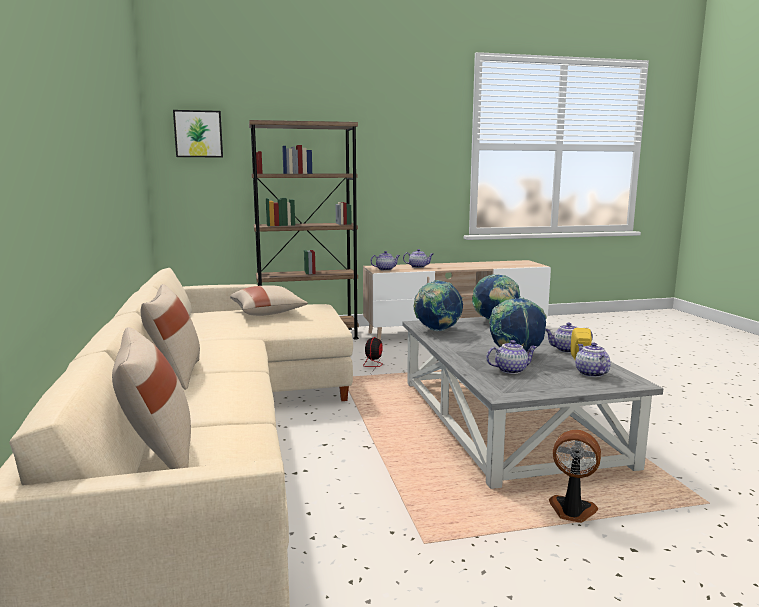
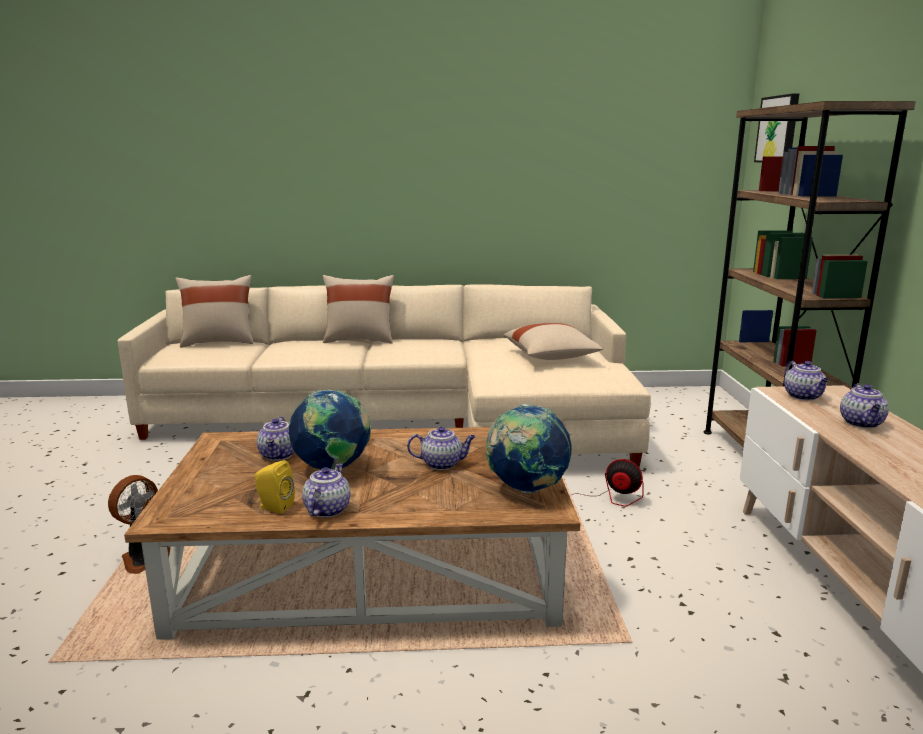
camera: 100 degrees right, 5 degrees up
grey coffee table [403,317,663,489] -> brown coffee table [124,427,580,640]
globe [413,280,463,331] -> none
teapot [575,343,610,377] -> teapot moved to [407,426,476,470]

